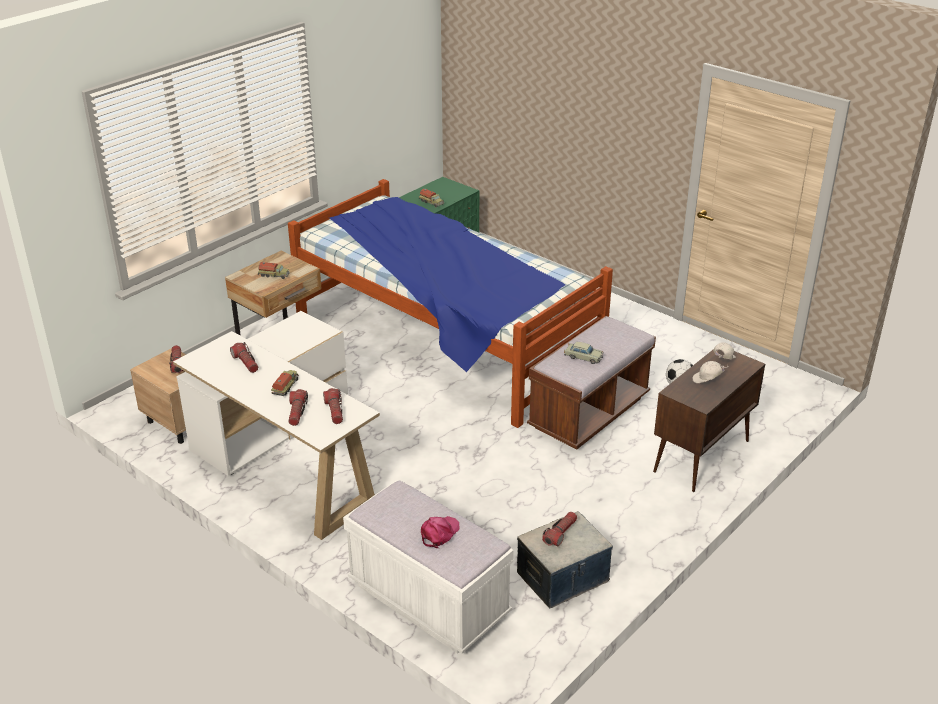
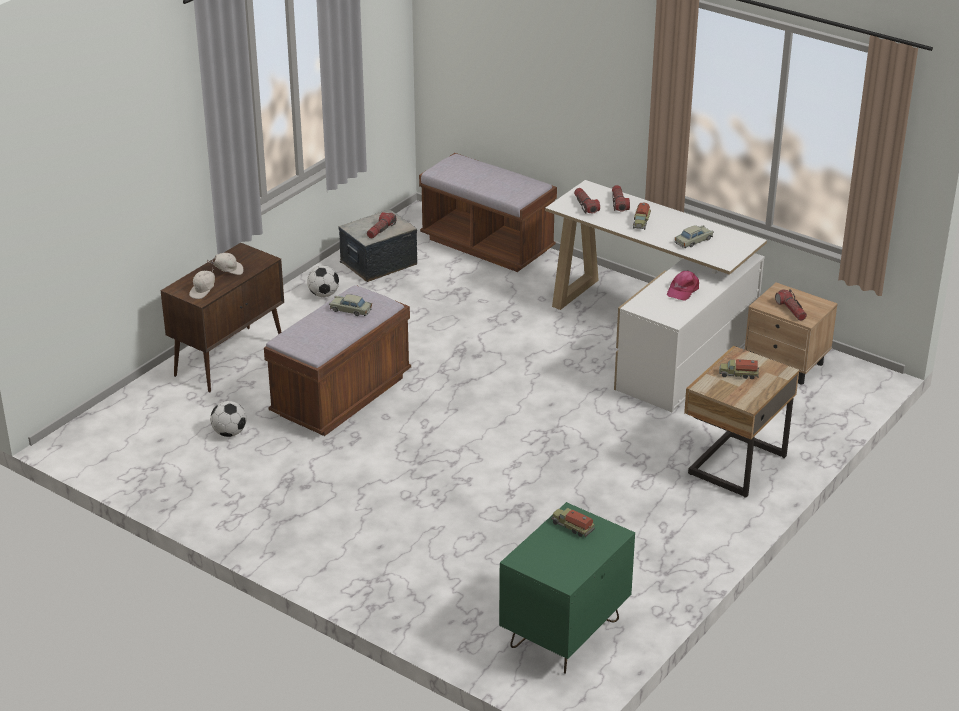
camera: 175 degrees right, 0 degrees up
flashlight [230,342,258,373] -> beige toy car [675,225,714,248]
bed [288,179,613,428] -> none
white bench [343,480,514,654] -> brown bench [419,153,557,272]
pink cap [421,516,460,548] -> pink cap moved to [667,271,699,301]
none -> football [307,265,339,297]

